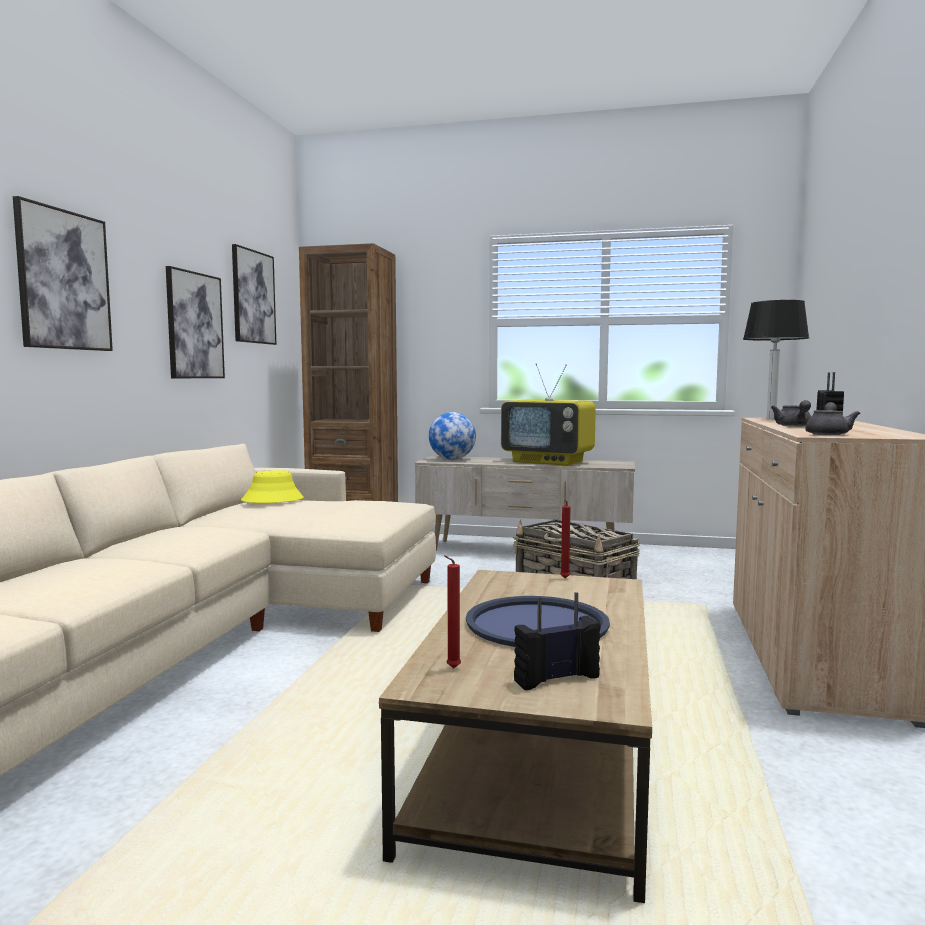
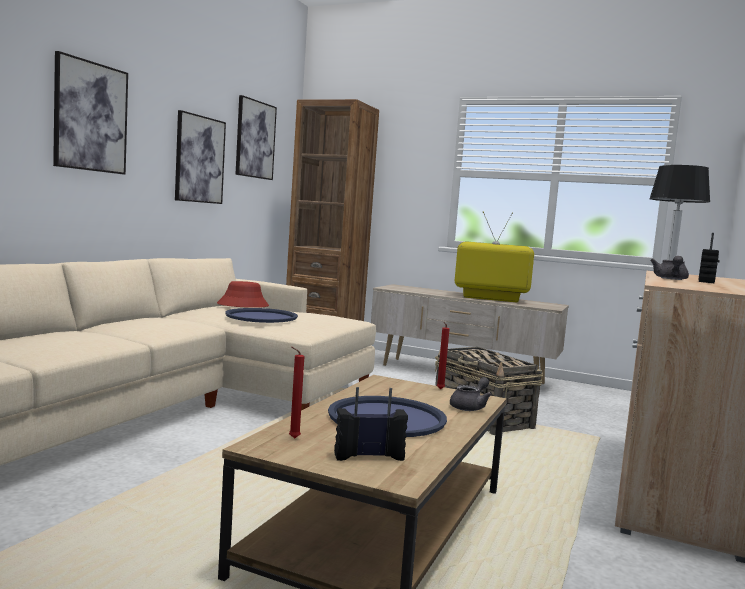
camera: 10 degrees right, 0 degrees up
yellow hat [241,470,304,503] -> red hat [217,281,269,308]
globe [429,412,476,460] -> none
television [501,363,596,466] -> television turned 150 degrees clockwise [455,211,534,302]
grey teapot [805,402,860,435] -> grey teapot moved to [450,377,492,411]
none -> blue tray [225,308,298,323]

